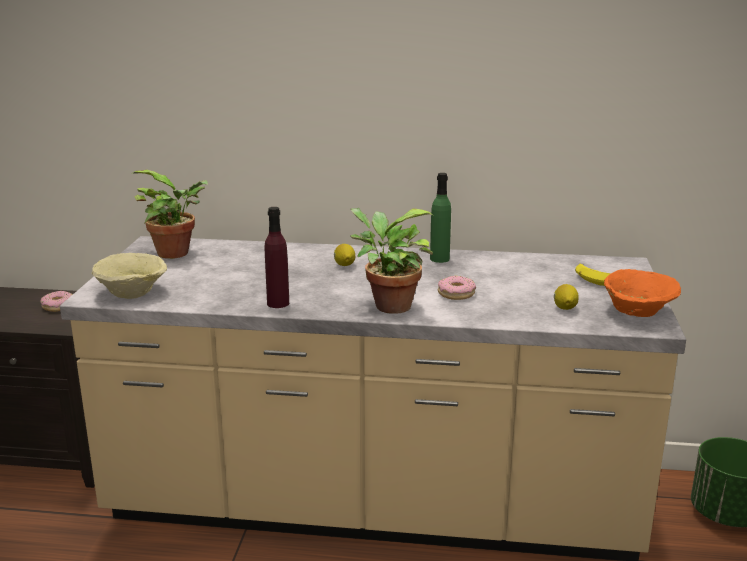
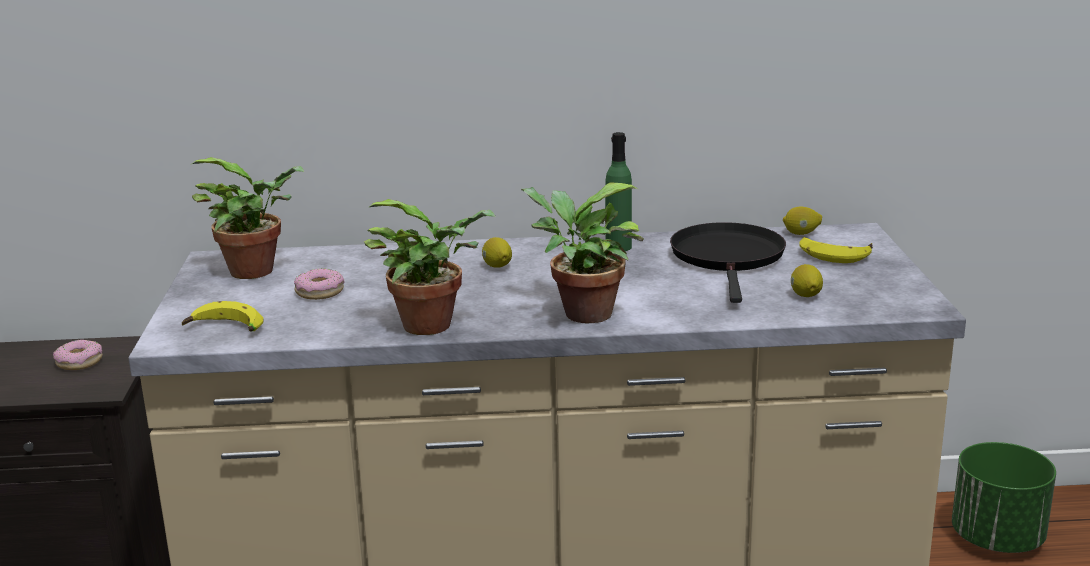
camera: 10 degrees left, 0 degrees up
beige bowl [92,253,167,299] -> banana [182,301,264,332]
purple bottle [265,207,289,308] -> potted plant [364,199,496,335]
donut [438,276,476,300] -> donut moved to [294,268,344,300]
orange bowl [604,269,681,317] -> none
none -> black frying pan [670,222,786,303]
none -> lemon [783,207,822,235]

